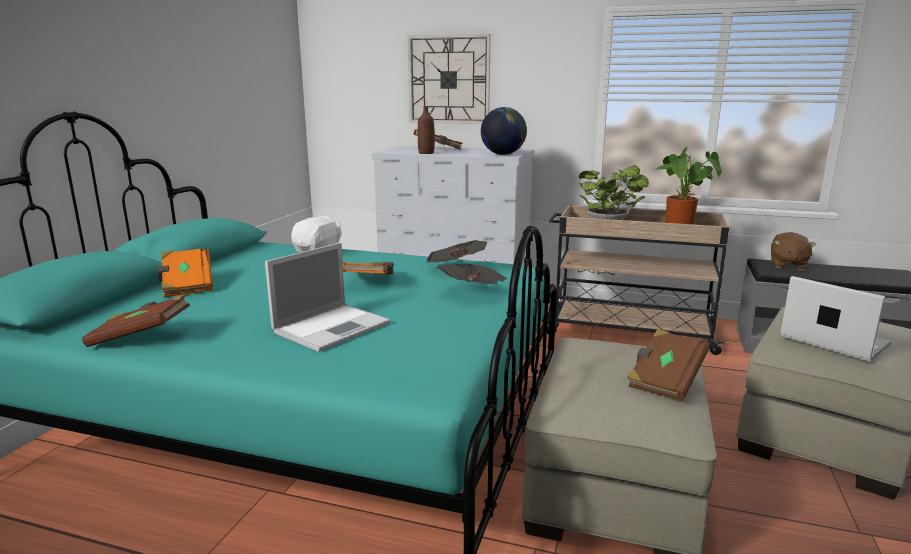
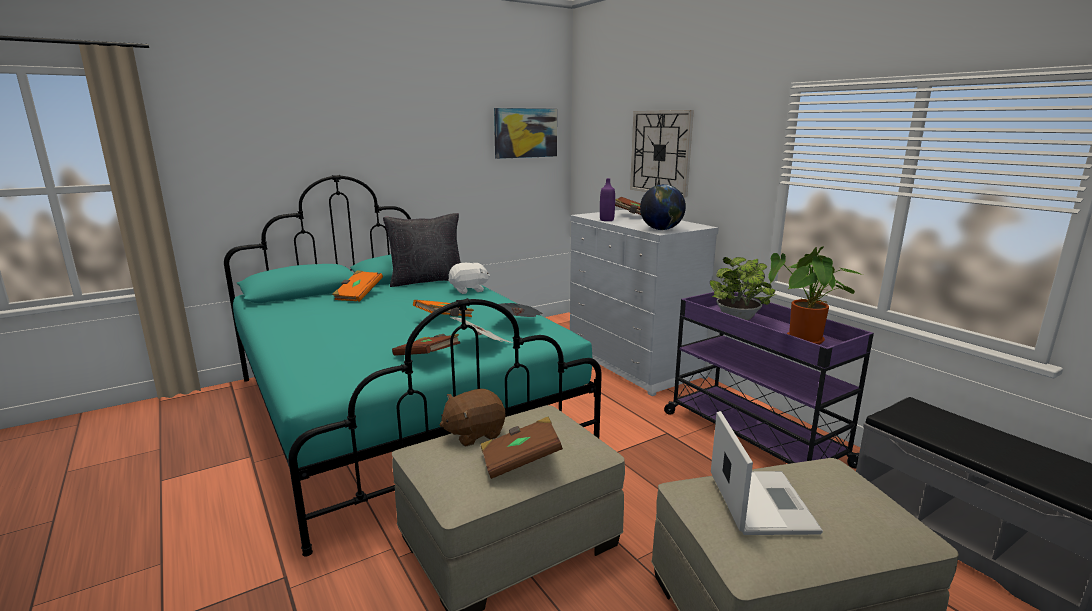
camera: 40 degrees right, 0 degrees up
brown book [82,294,190,347] -> brown book moved to [392,334,460,356]
laptop [265,243,390,352] -> none
brown bottle [418,106,435,154] -> purple bottle [600,178,615,221]
beige cart [547,205,729,355] -> purple cart [664,291,874,468]
brown plush toy [771,232,816,270] -> brown plush toy moved to [440,389,505,446]
none -> black pillow [383,213,461,287]
none -> picture [494,108,557,159]

